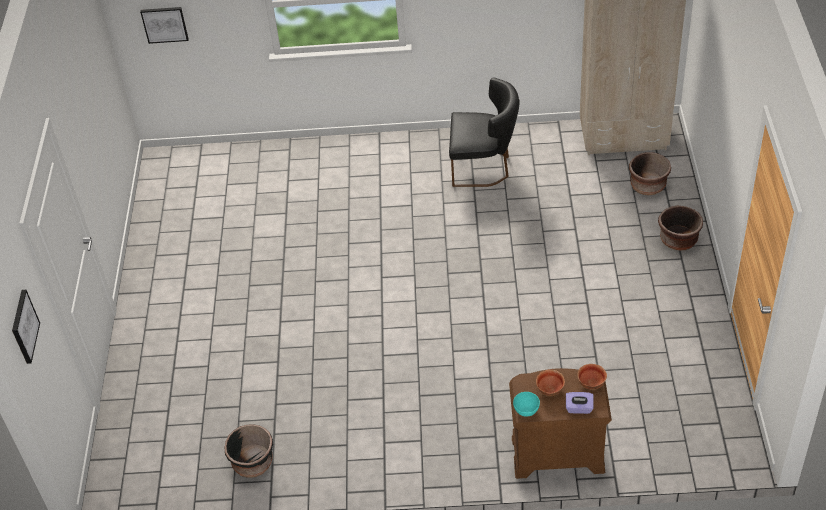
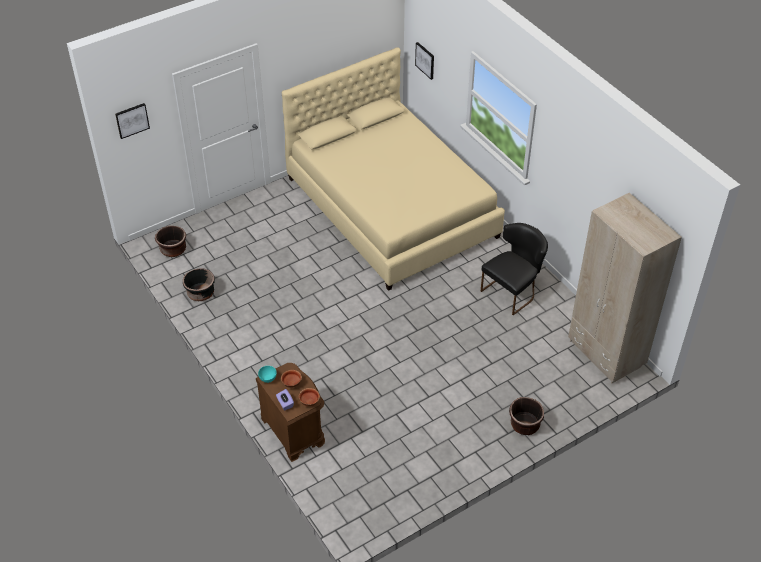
camera: 55 degrees right, 0 degrees up
black chair [449,77,520,187] -> black chair turned 105 degrees counterclockwise [481,223,548,315]
brown planter [629,152,671,195] -> brown planter moved to [155,226,186,257]
none -> beige bed [282,47,505,291]

